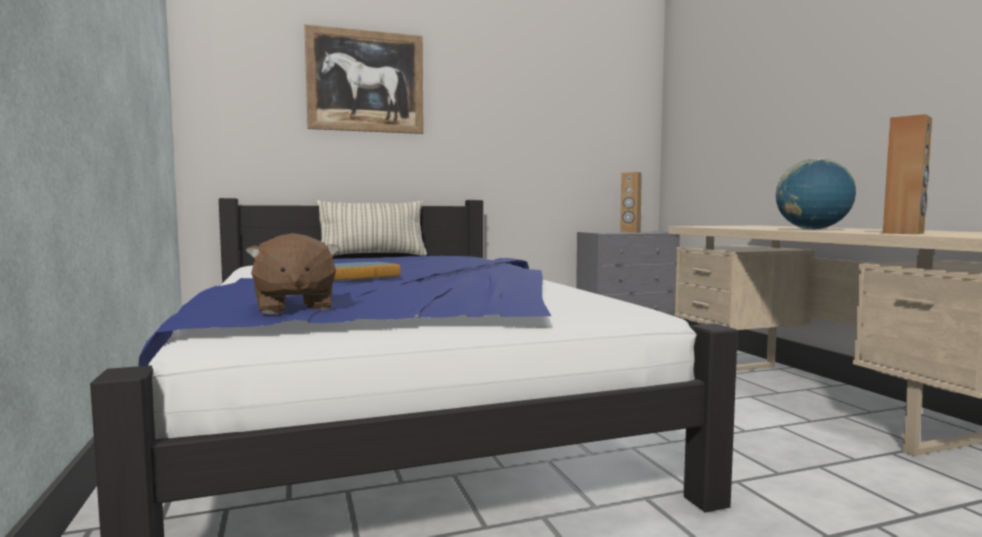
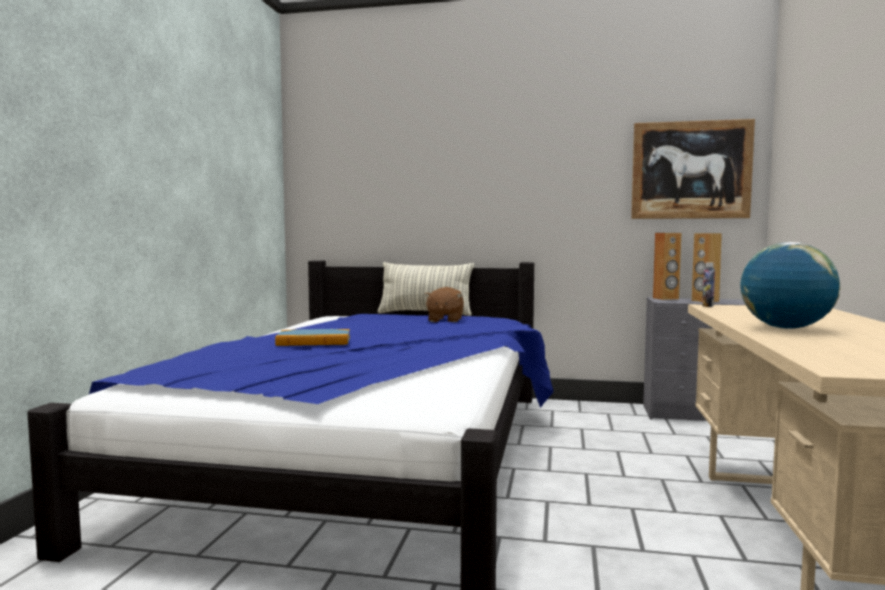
camera: 30 degrees right, 0 degrees up
brown plush toy [246,233,340,314] -> brown plush toy moved to [424,287,464,322]
picture [305,24,424,134] -> picture moved to [631,119,755,219]
brown speaker [883,114,932,234] -> brown speaker moved to [653,233,681,300]
none -> bottle [702,262,715,307]

